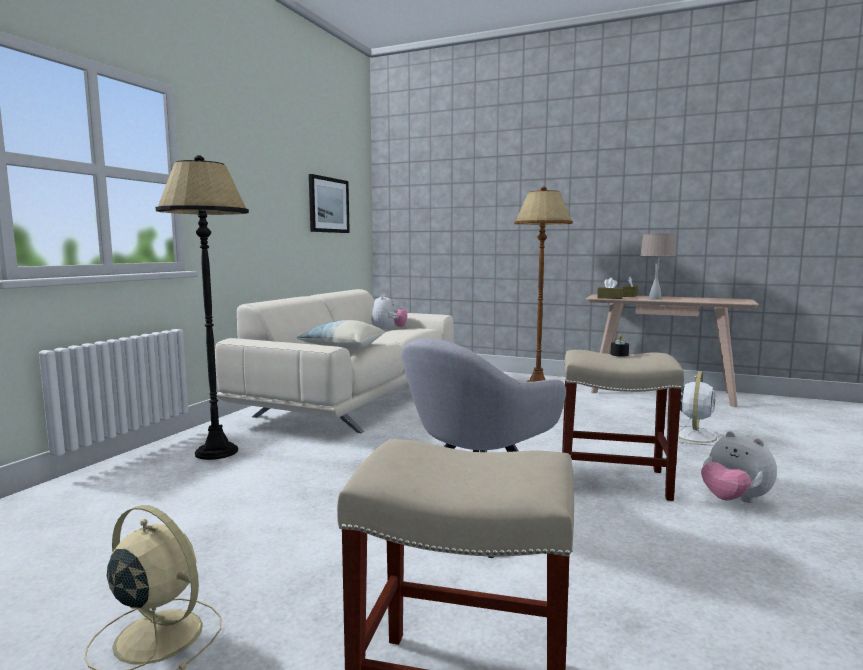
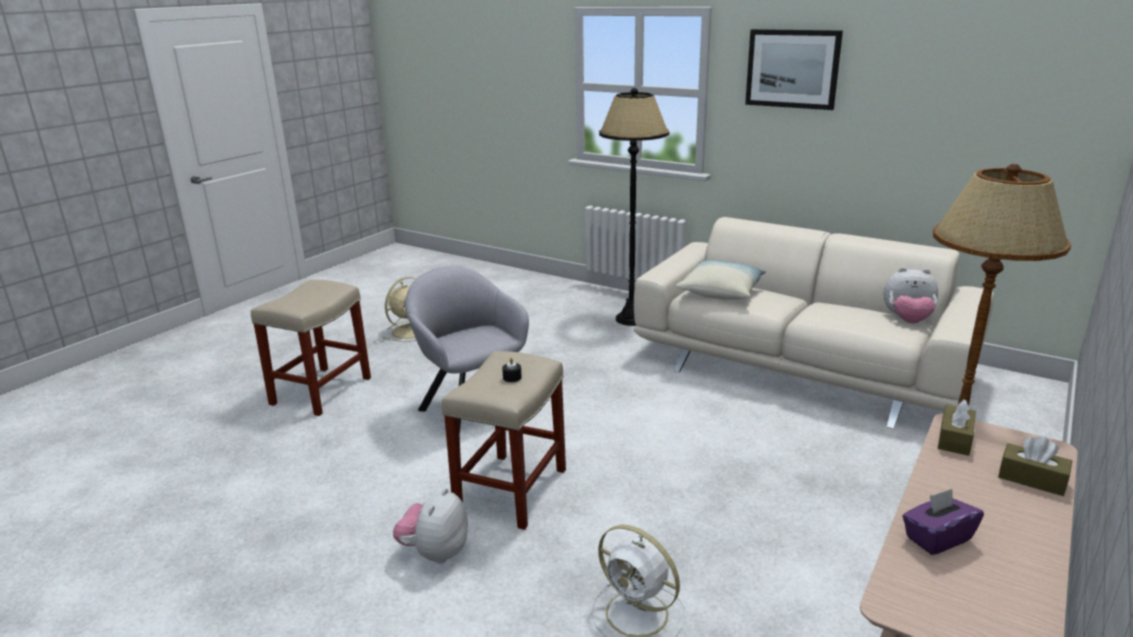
camera: 100 degrees right, 15 degrees up
picture [309,174,350,233] -> picture moved to [745,29,843,110]
beige table lamp [640,232,676,300] -> none
plush toy [701,431,777,503] -> plush toy turned 45 degrees counterclockwise [393,488,468,564]
none -> purple tissue box [902,489,984,555]

